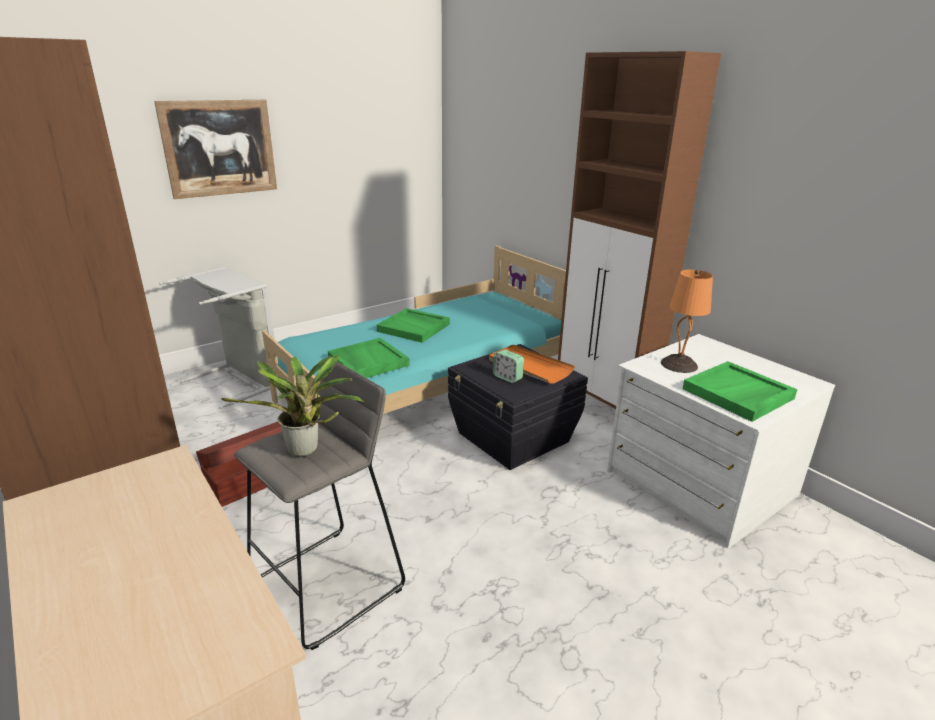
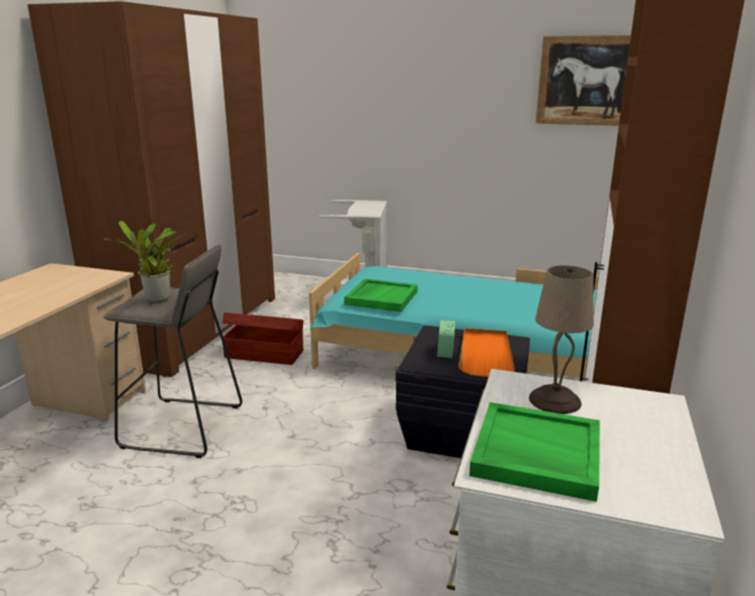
camera: 55 degrees right, 5 degrees down
picture [154,100,277,199] -> picture moved to [536,35,631,126]
green tray [377,308,450,343] -> none
orange table lamp [661,270,713,373] -> beige table lamp [529,265,594,414]

